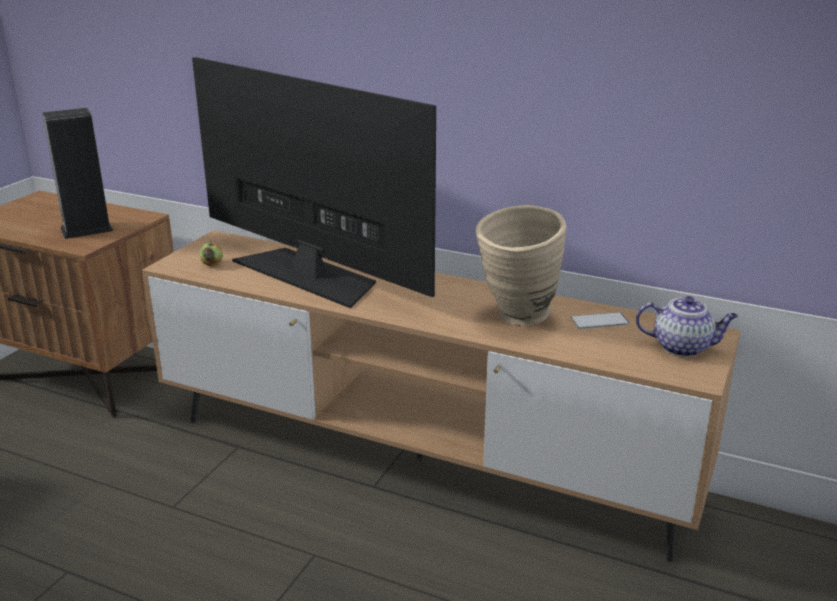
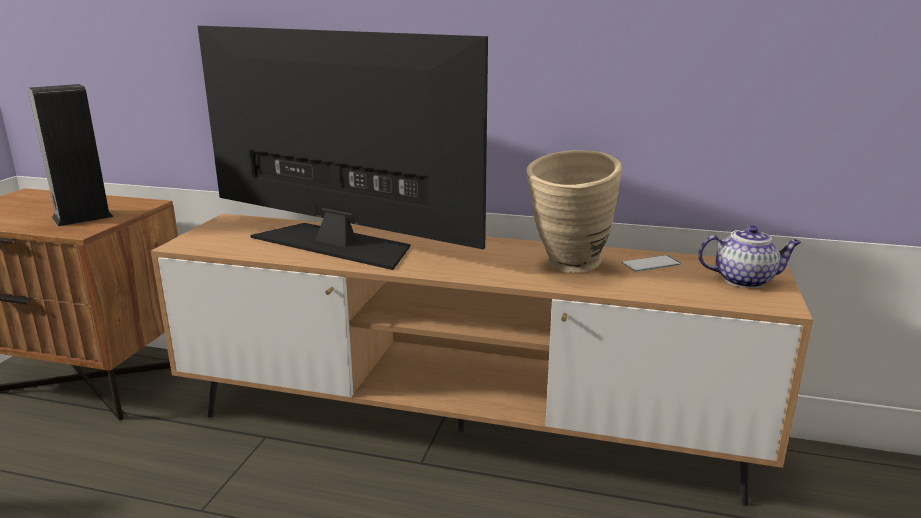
camera: 10 degrees left, 5 degrees down
apple [200,240,223,266] -> none

